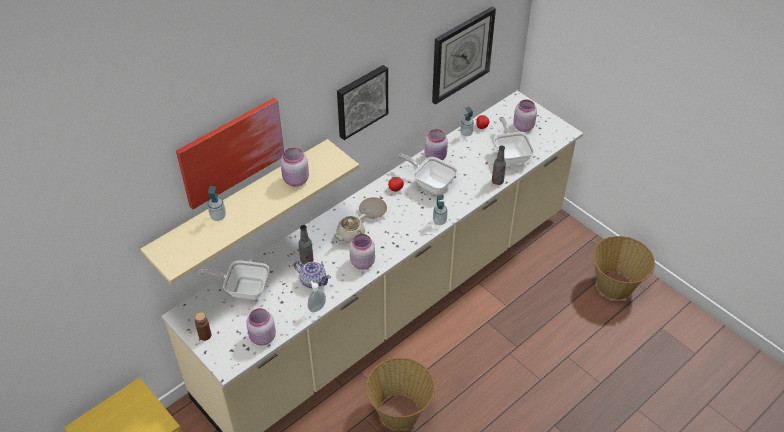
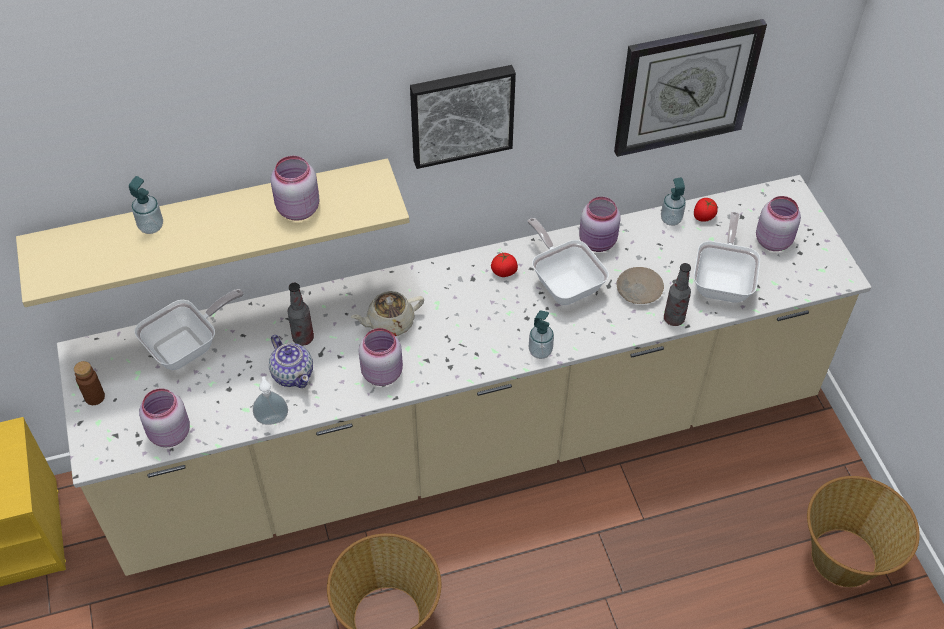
camera: 25 degrees right, 5 degrees up
picture [176,98,284,209] -> none
frying pan [198,260,269,300] -> frying pan turned 105 degrees clockwise [134,289,244,370]
beige plate [359,197,387,219] -> beige plate moved to [617,267,664,304]

